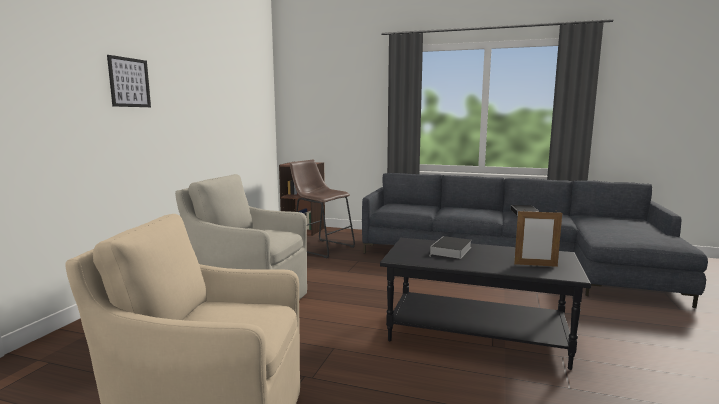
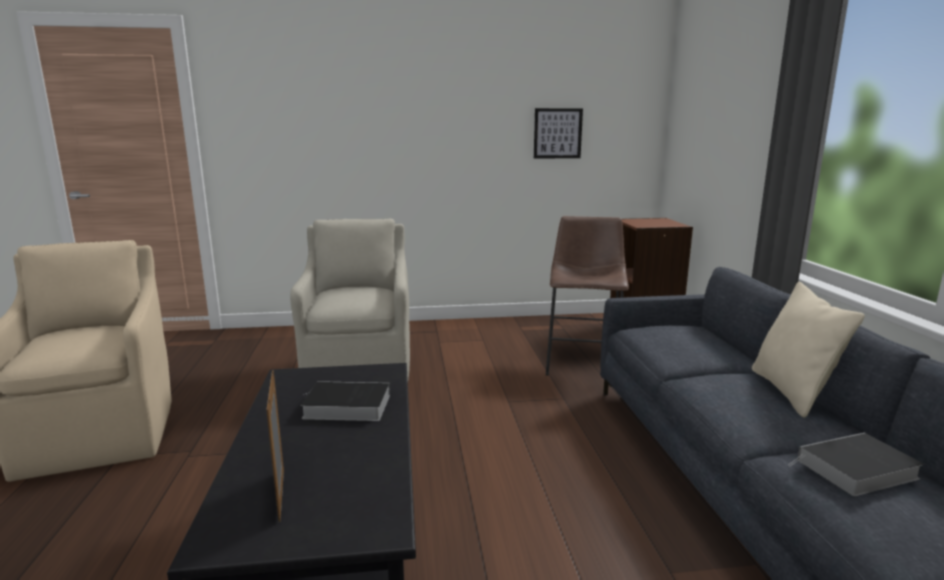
camera: 65 degrees right, 5 degrees up
picture [107,55,151,107] -> picture moved to [534,108,583,159]
none -> beige pillow [752,281,865,418]

